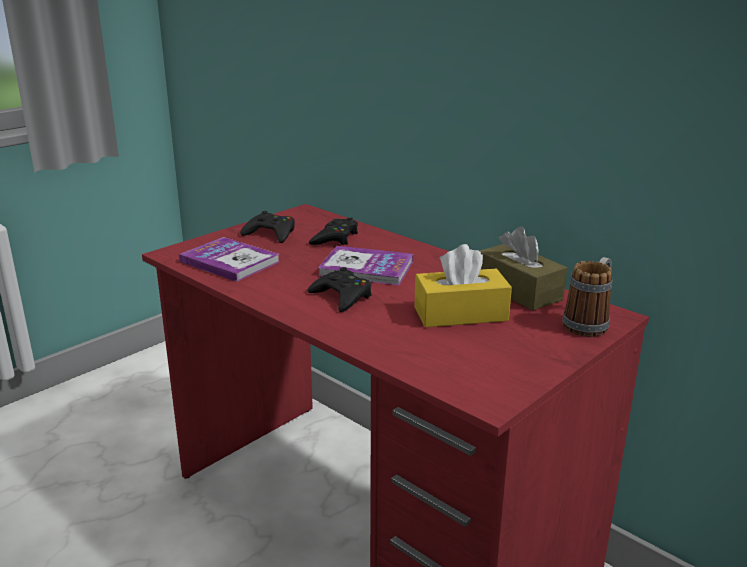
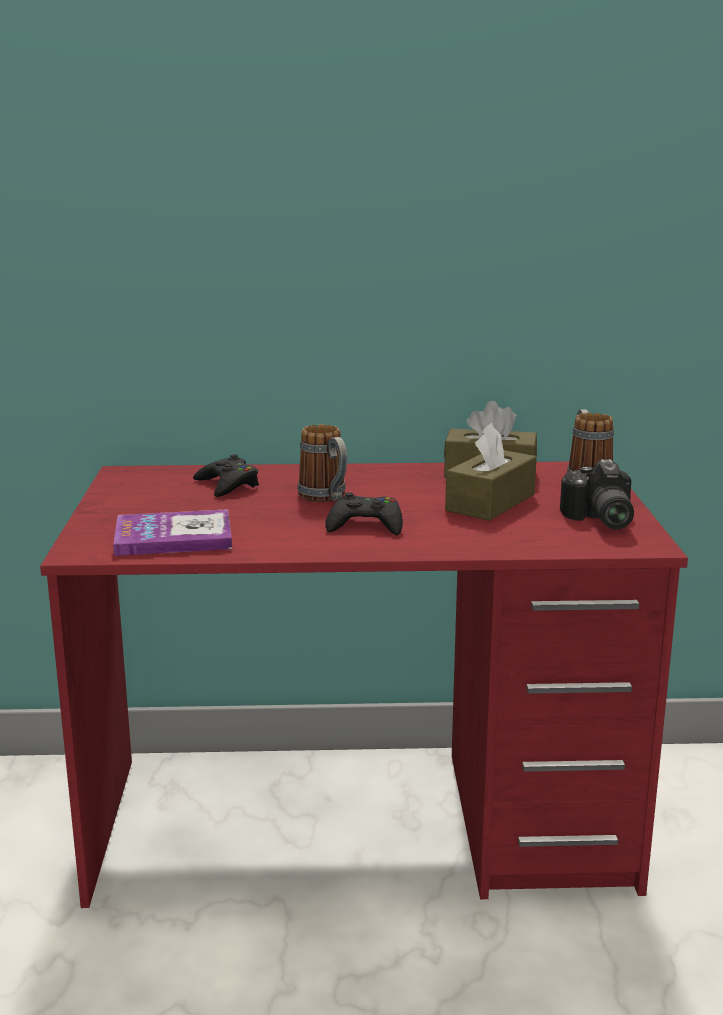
camera: 45 degrees left, 5 degrees down
black game controller [240,211,295,243] -> none
book [318,246,414,285] -> mug [298,424,347,502]
yellow tissue box [415,244,512,327] -> brown tissue box [445,423,537,521]
none -> camera [560,459,634,529]

